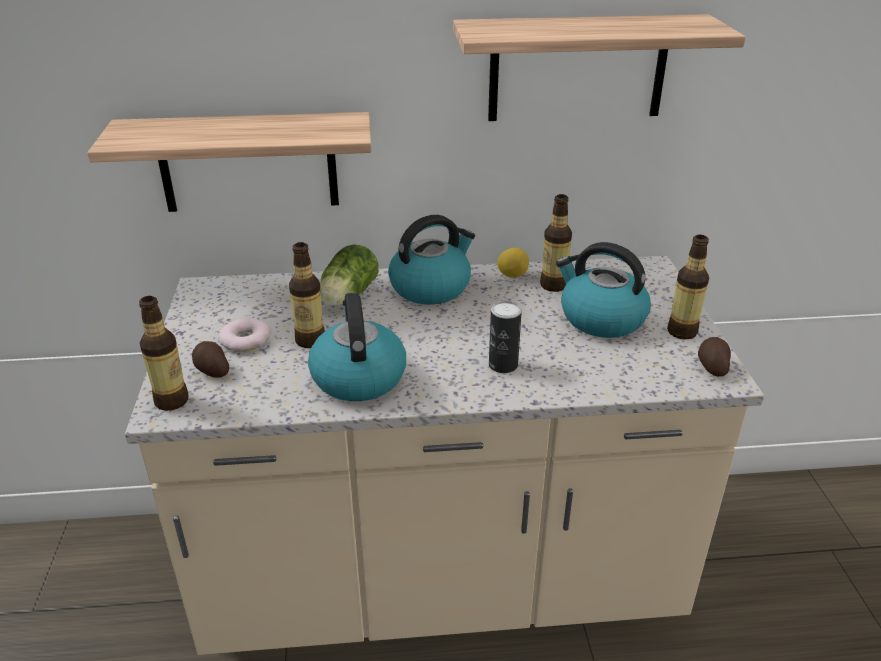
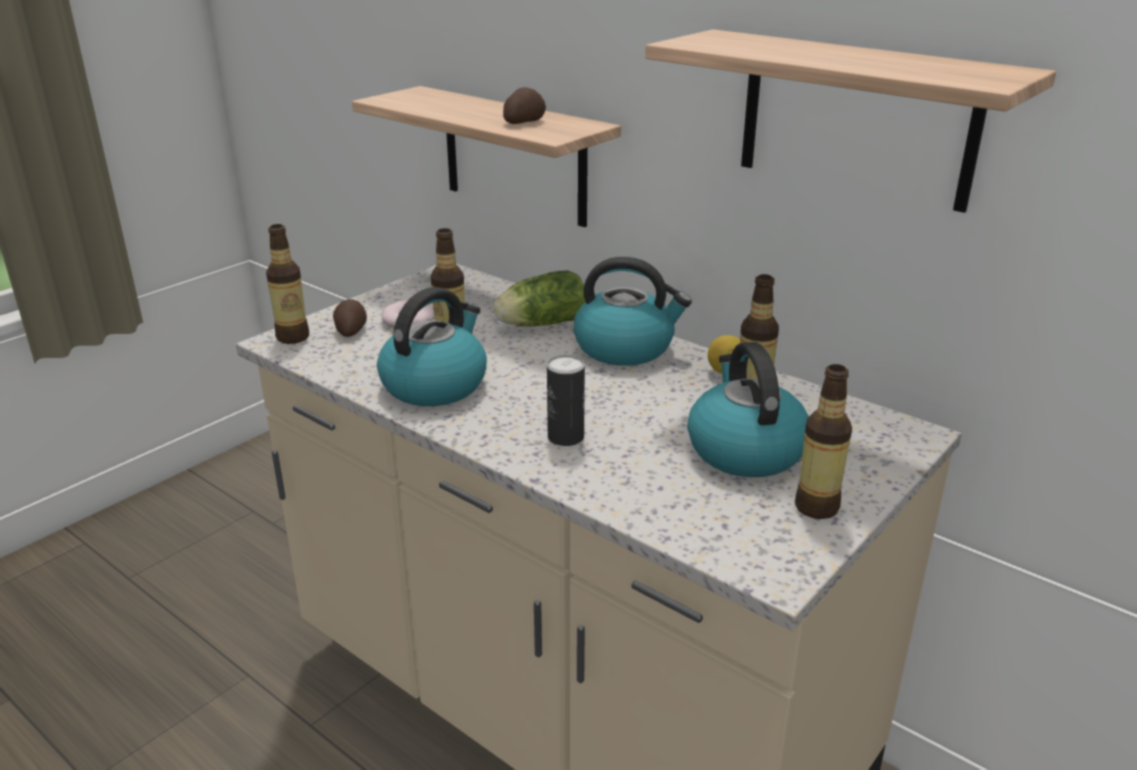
camera: 45 degrees right, 5 degrees down
potato [698,337,731,377] -> potato moved to [503,87,546,124]

